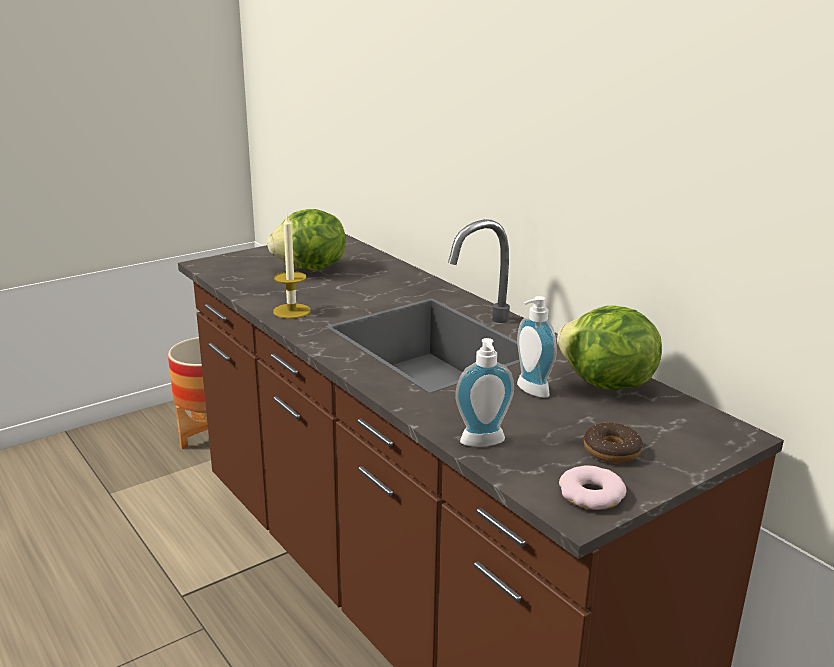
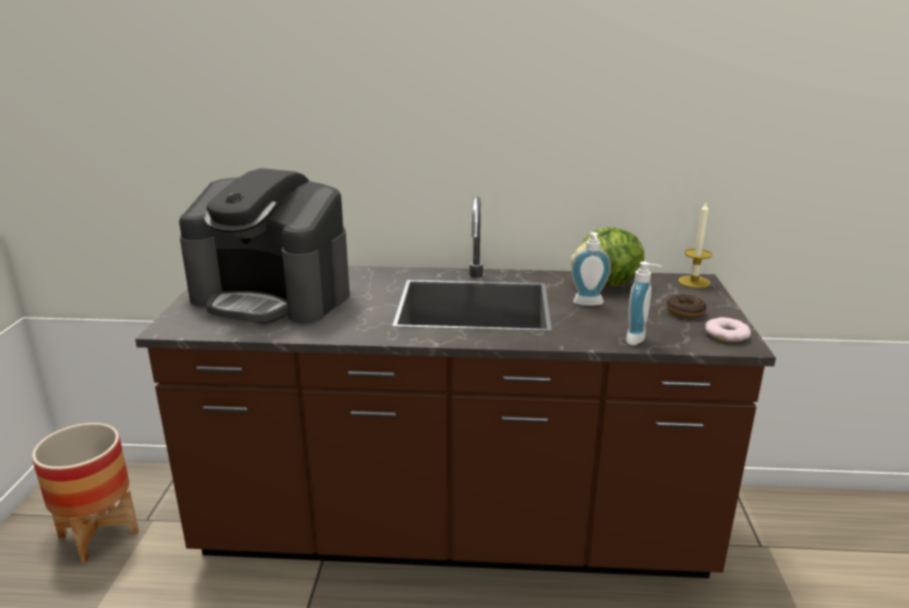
camera: 50 degrees left, 0 degrees up
lettuce [267,209,346,271] -> coffee machine [179,168,350,324]
candle [273,216,311,319] -> candle moved to [678,202,713,288]

